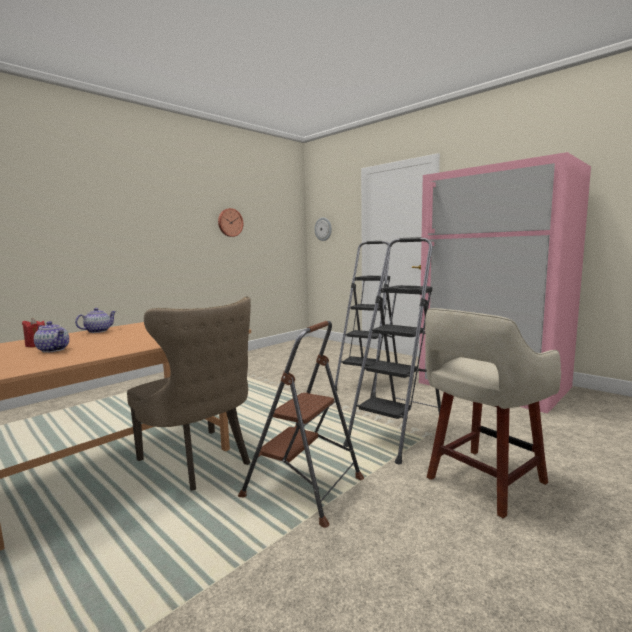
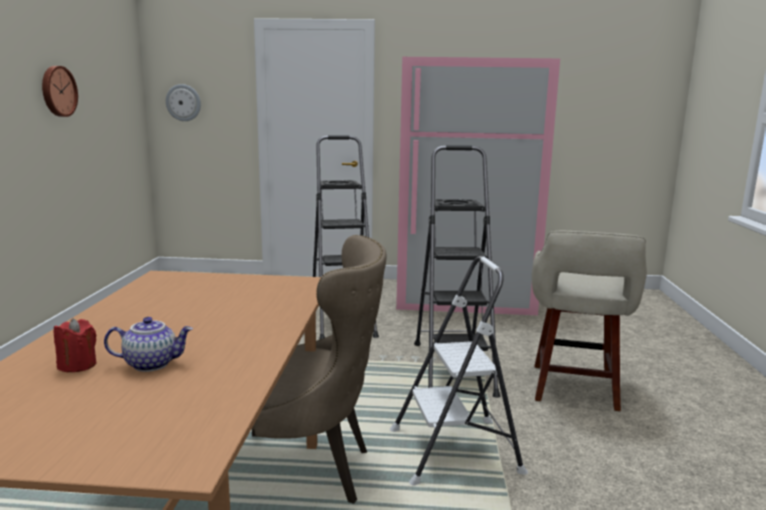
camera: 40 degrees left, 5 degrees up
teapot [75,308,117,333] -> none
brown step ladder [238,321,364,528] -> white step ladder [390,256,528,486]

